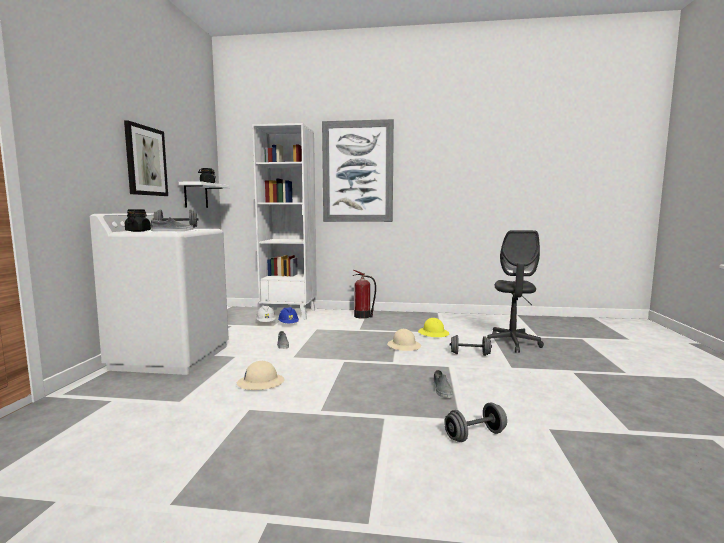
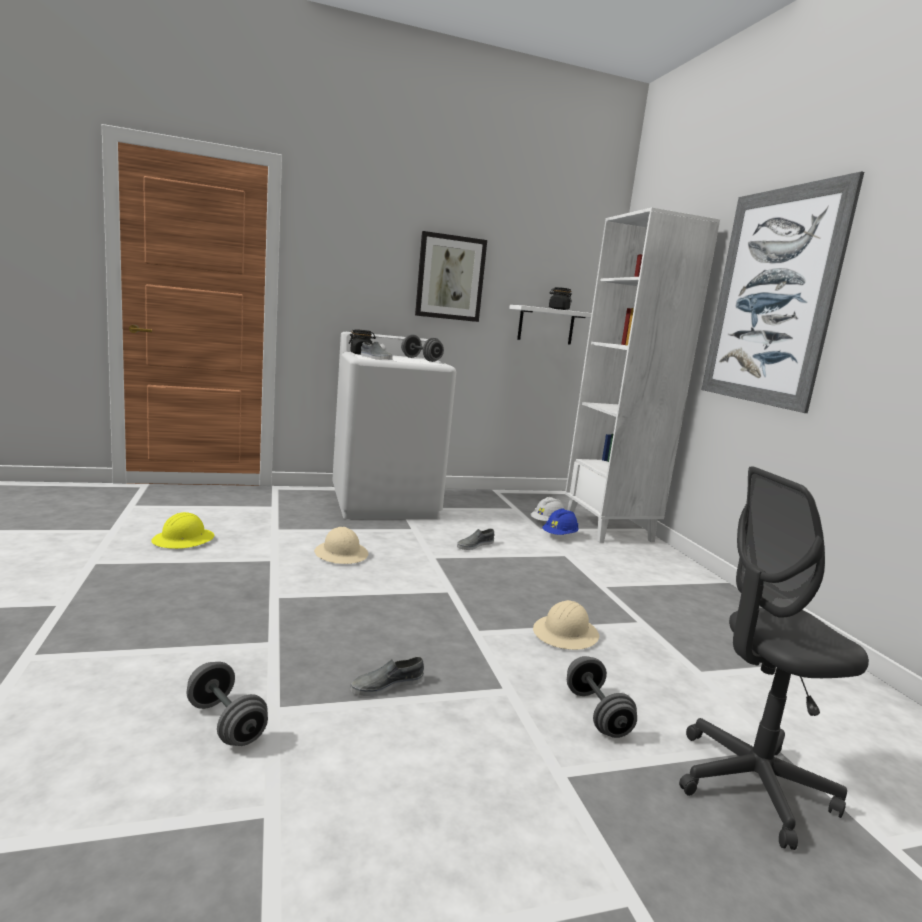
camera: 65 degrees right, 5 degrees up
fire extinguisher [353,270,376,318] -> none
yellow hard hat [418,318,449,337] -> yellow hard hat moved to [151,512,214,549]

